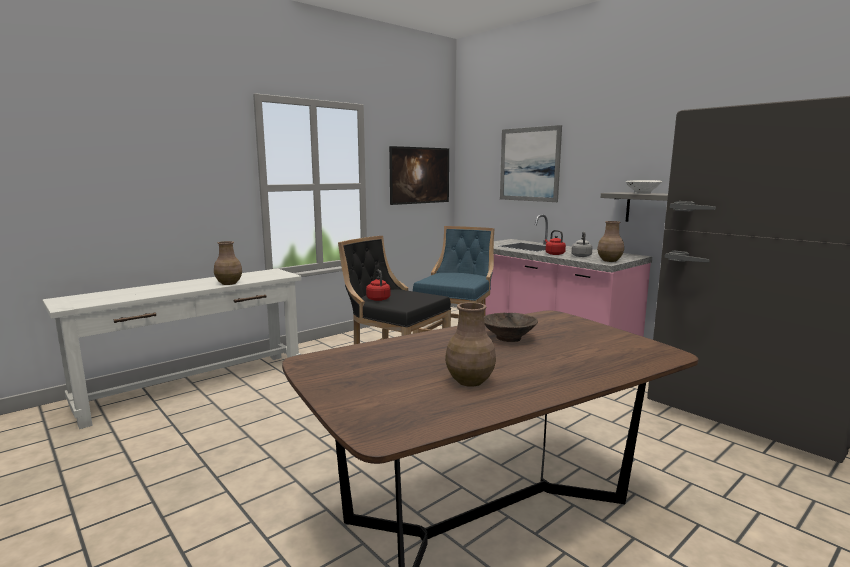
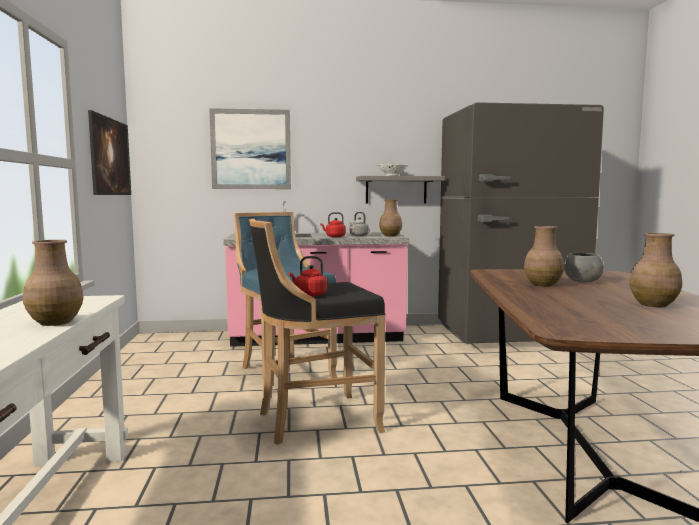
camera: 55 degrees left, 5 degrees down
brown bowl [484,313,538,342] -> brown vase [524,226,564,287]
none -> grey bowl [564,253,604,283]

